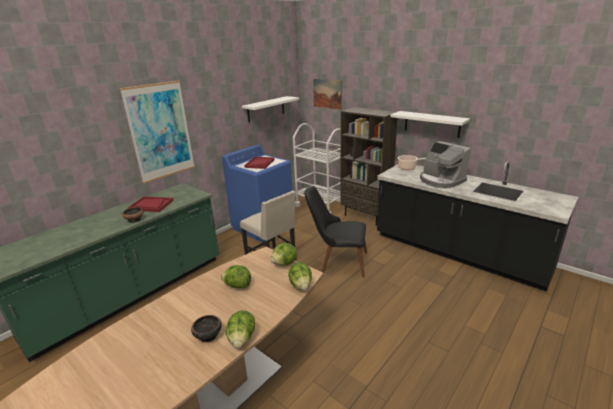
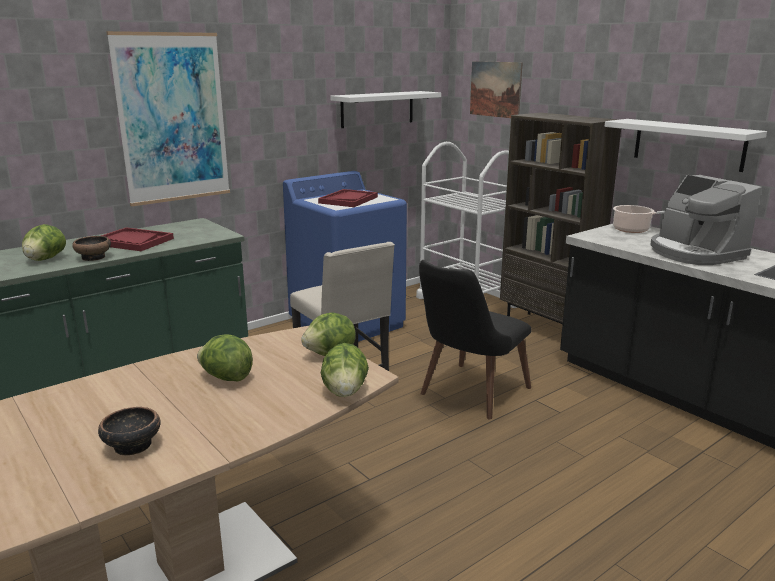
camera: 10 degrees right, 5 degrees down
lettuce [225,310,255,348] -> lettuce moved to [22,224,66,261]
black chair [304,186,367,277] -> black chair turned 75 degrees counterclockwise [419,260,532,419]

